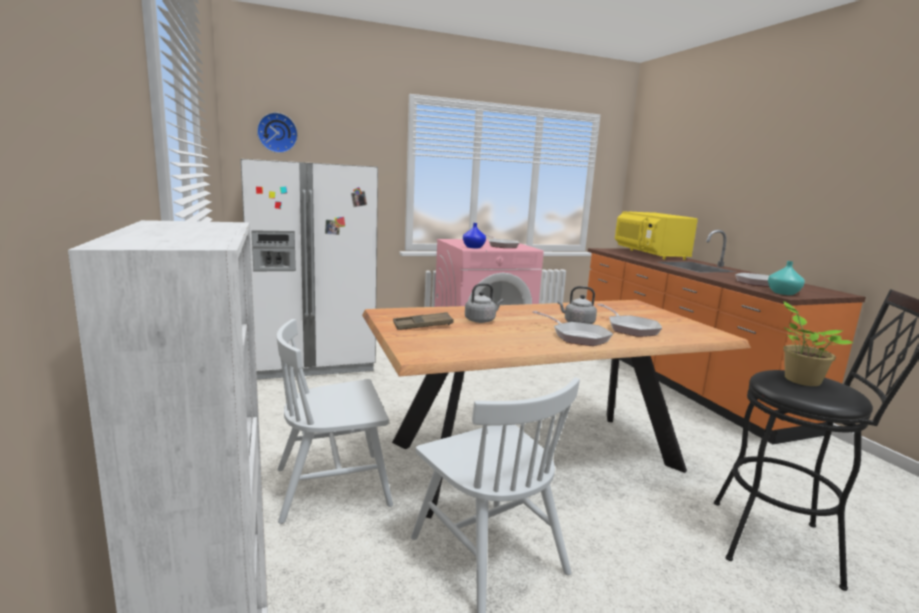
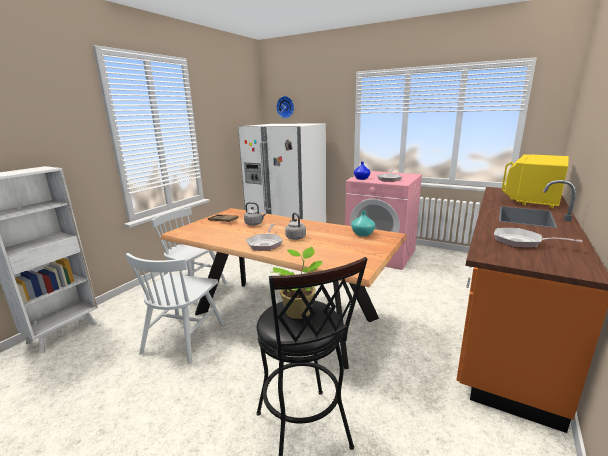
camera: 50 degrees right, 5 degrees up
frying pan [597,304,662,337] -> none
turquoise vase [768,261,805,295] -> turquoise vase moved to [351,210,375,236]

